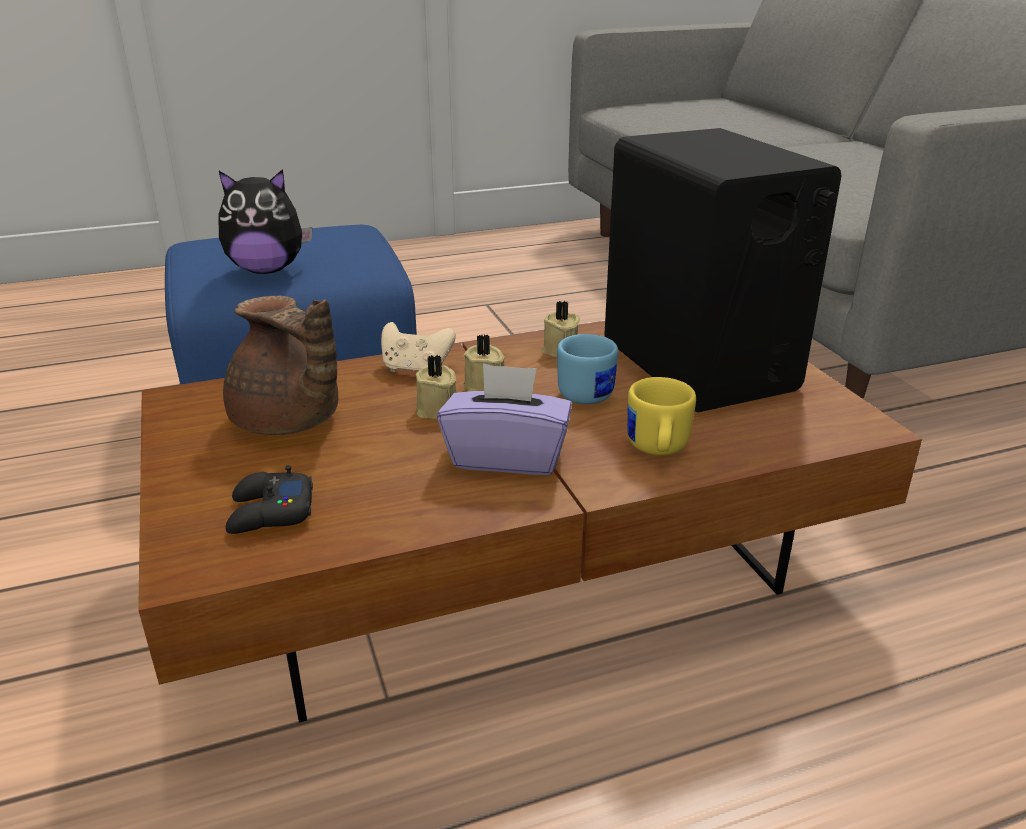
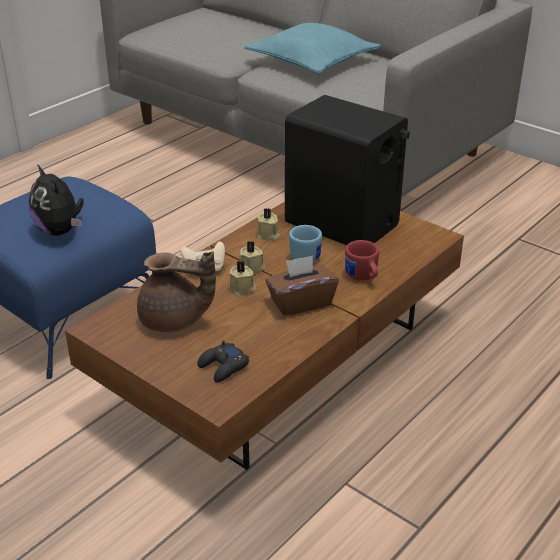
camera: 30 degrees left, 5 degrees up
plush toy [219,169,313,274] -> plush toy turned 90 degrees clockwise [29,164,84,236]
purple tissue box [437,363,572,475] -> brown tissue box [265,255,339,316]
yellow mug [627,377,696,456] -> red mug [345,240,379,281]
none -> turquoise pillow [245,23,381,74]

